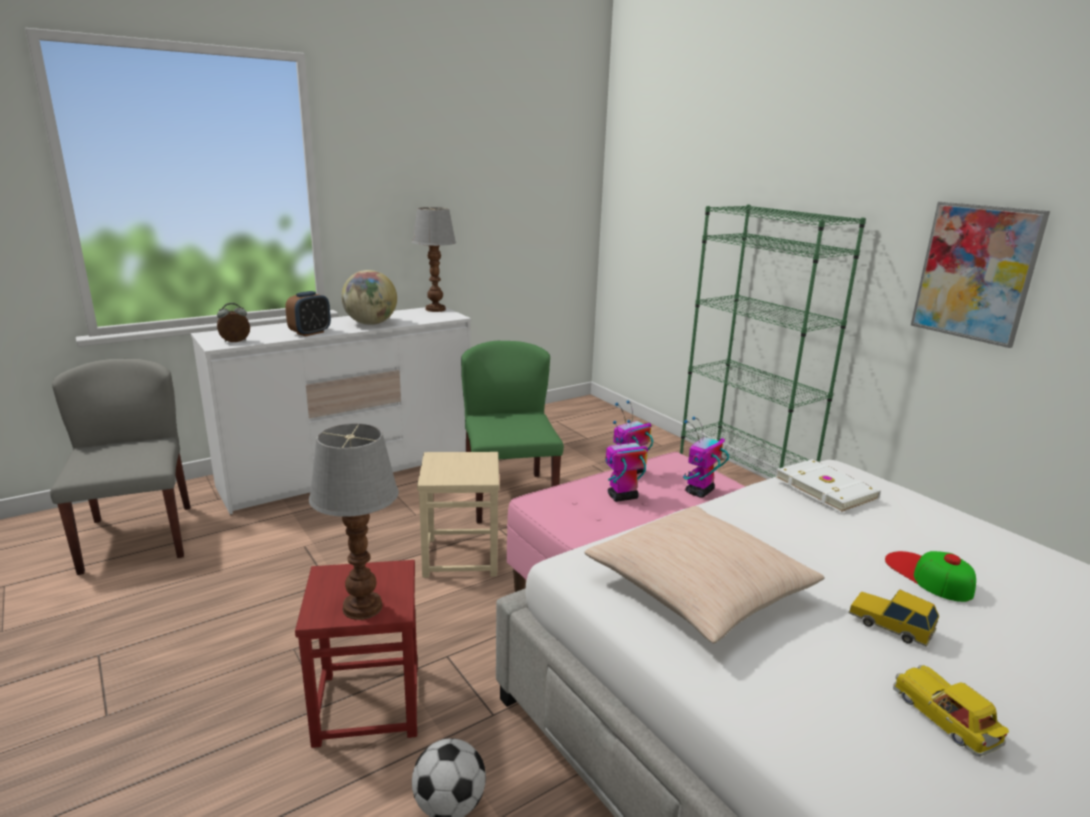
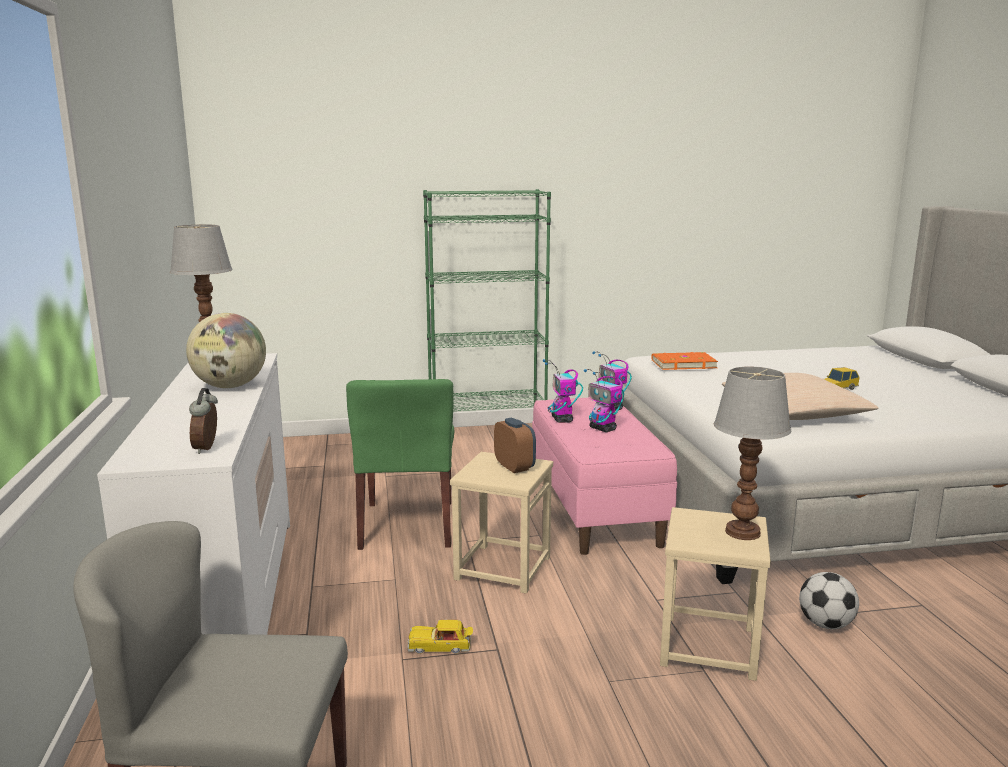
camera: 65 degrees left, 5 degrees down
alarm clock [285,291,331,337] -> alarm clock moved to [494,418,536,473]
red stool [295,560,418,748] -> beige stool [660,507,771,681]
green chair [461,341,564,524] -> green chair turned 105 degrees counterclockwise [346,379,454,550]
toy robot [605,420,648,502] -> toy robot turned 45 degrees counterclockwise [584,369,624,432]
white book [776,459,881,513] -> orange book [652,352,718,370]
cap [885,551,976,602] -> none
toy car [893,665,1009,757] -> toy car moved to [407,620,473,654]
picture [911,202,1050,348] -> none

